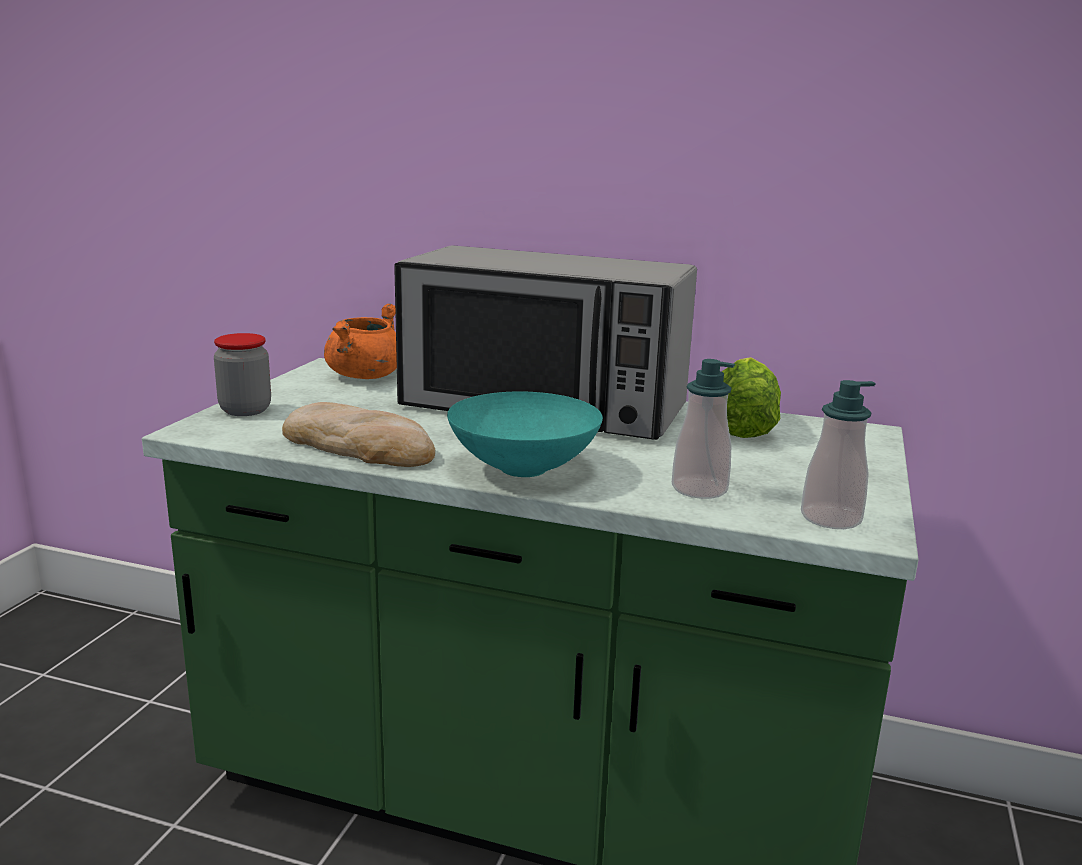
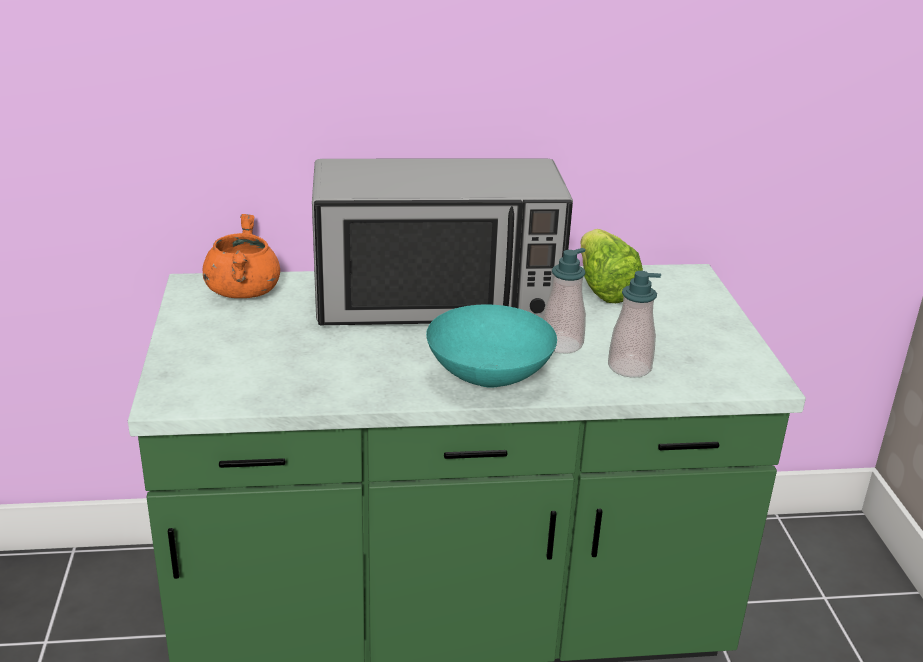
camera: 25 degrees left, 10 degrees up
jar [214,333,271,416] -> none
bread [282,402,435,467] -> none
soap dispenser [801,380,876,529] -> soap dispenser moved to [543,248,586,353]

